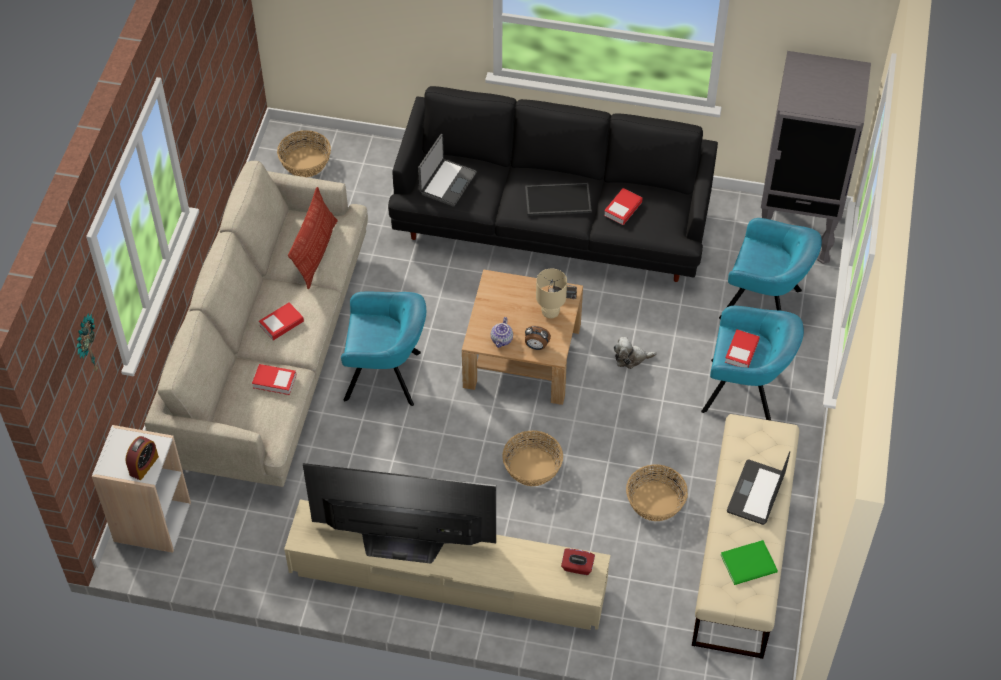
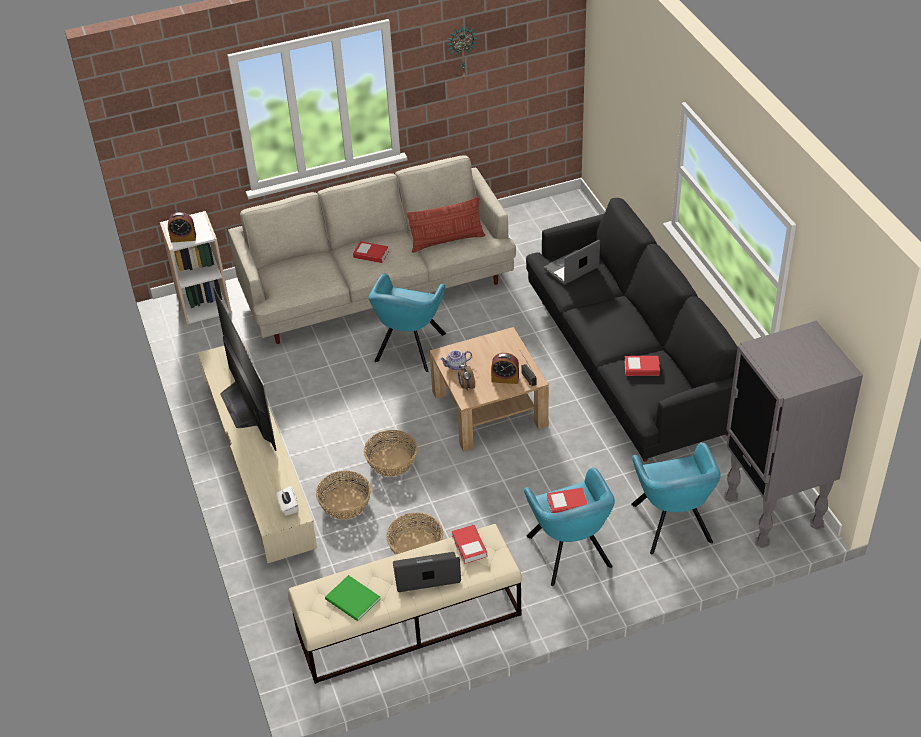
camera: 60 degrees right, 10 degrees down
wall clock [77,313,98,372] -> wall clock moved to [447,27,477,78]
book [252,364,296,395] -> book moved to [452,525,487,564]
basket [277,130,331,177] -> basket moved to [316,471,371,519]
turquoise armchair [341,292,426,406] -> turquoise armchair turned 45 degrees clockwise [369,274,446,372]
laptop [418,134,477,206] -> laptop turned 150 degrees clockwise [544,240,600,285]
tray [525,183,592,216] -> none
beige table lamp [536,269,567,319] -> alarm clock [491,353,519,384]
red tissue box [561,549,595,575] -> white tissue box [276,486,298,516]
plush toy [613,337,657,369] -> none

